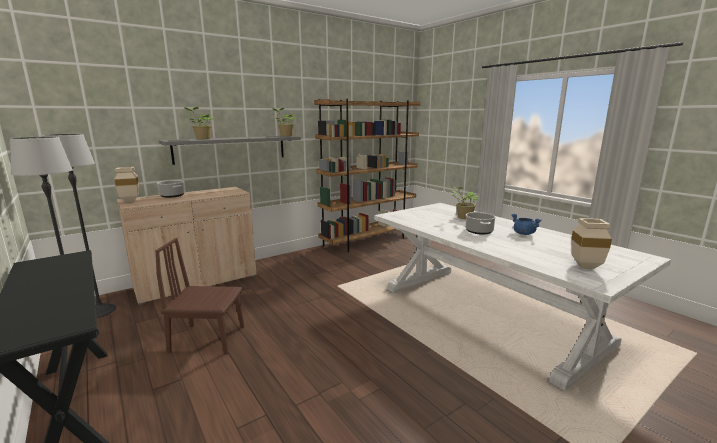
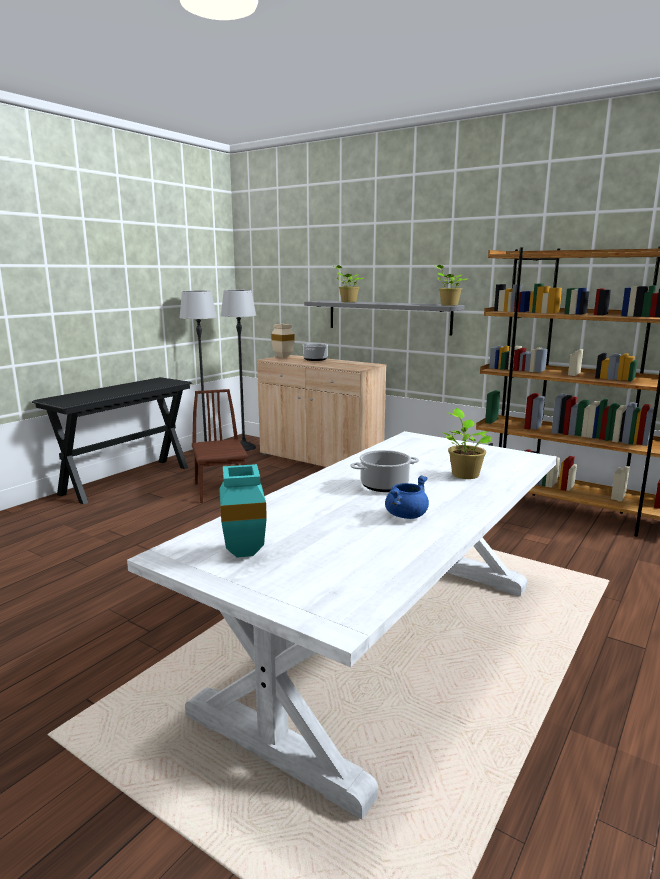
camera: 70 degrees right, 0 degrees up
beige vase [571,218,612,269] -> turquoise vase [219,464,267,558]

